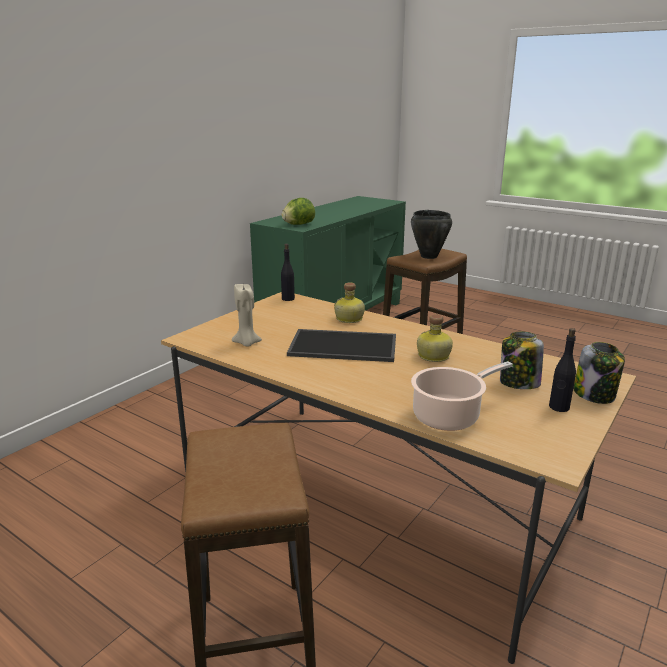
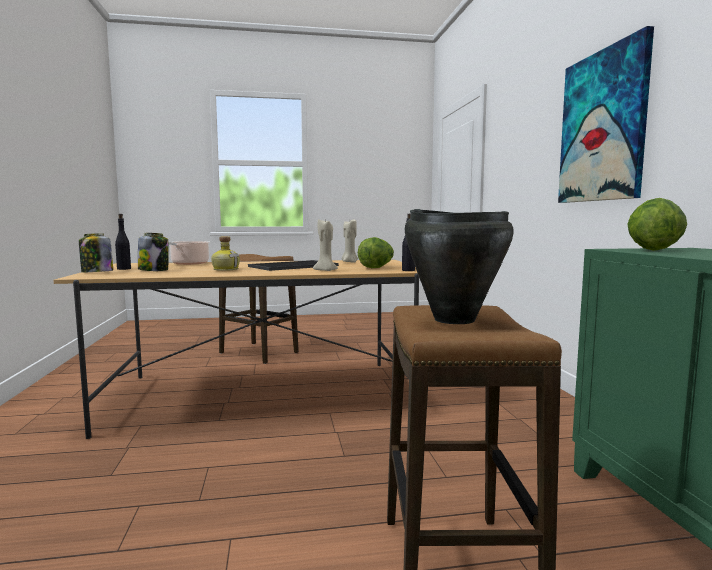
camera: 135 degrees right, 15 degrees down
bottle [334,283,365,323] -> beige candle [313,218,338,271]
none -> lettuce [358,237,394,268]
none -> picture [558,26,654,203]

